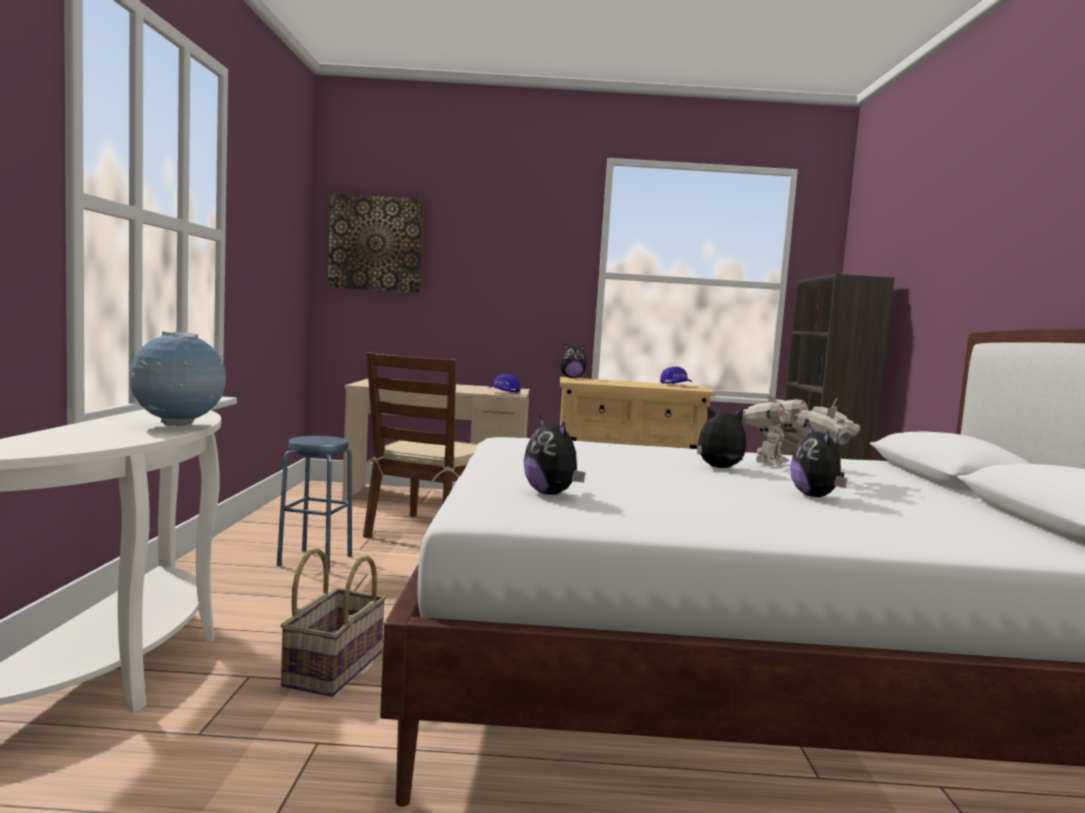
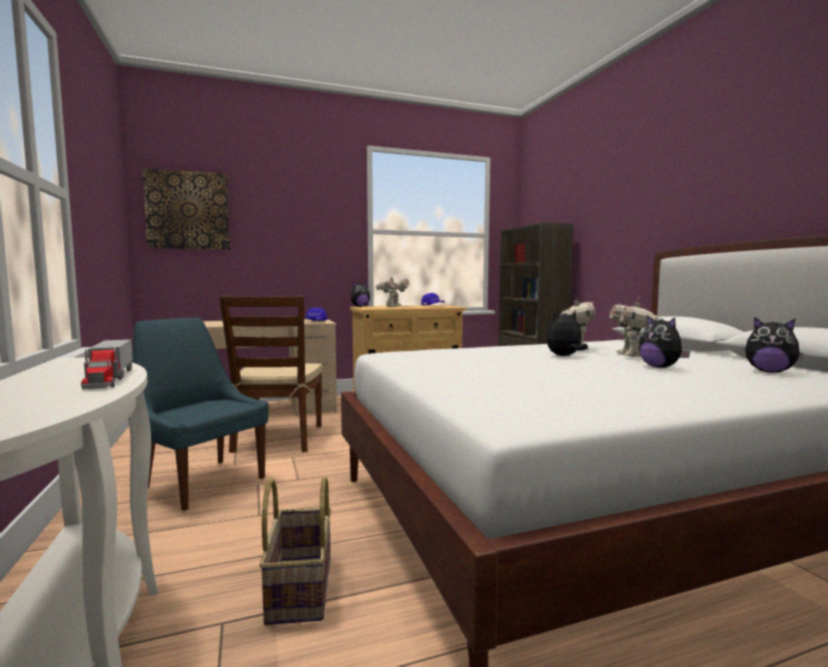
camera: 20 degrees left, 0 degrees up
globe [129,332,226,426] -> toy truck [81,339,133,389]
blue stool [277,436,352,572] -> blue chair [132,318,269,511]
plush toy [524,415,586,495] -> plush toy moved to [745,317,804,373]
none -> toy robot [375,276,409,307]

